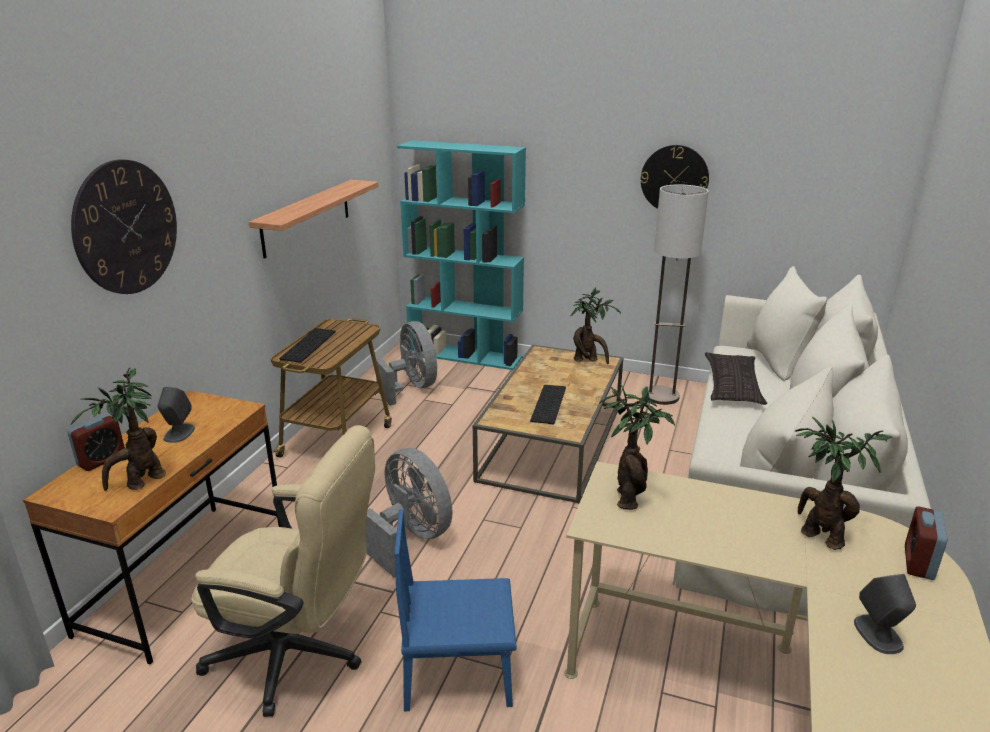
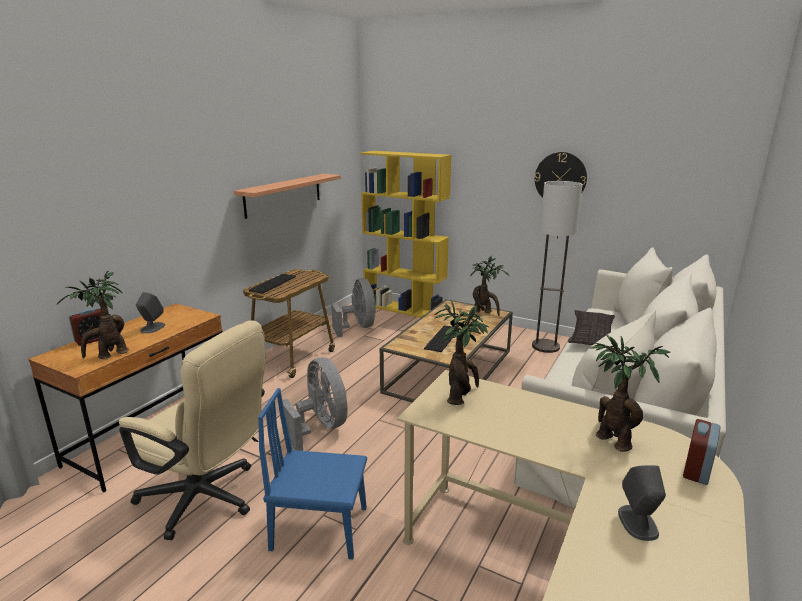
camera: 10 degrees right, 5 degrees down
wall clock [71,159,177,294] -> none
turquoise bookcase [397,140,526,370] -> yellow bookcase [360,151,451,318]

